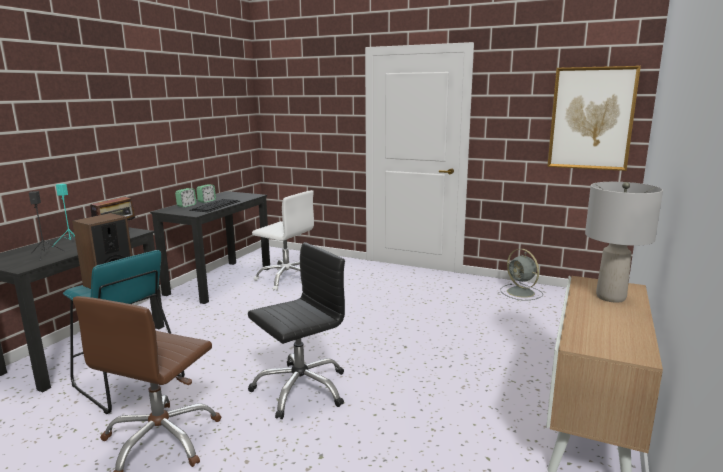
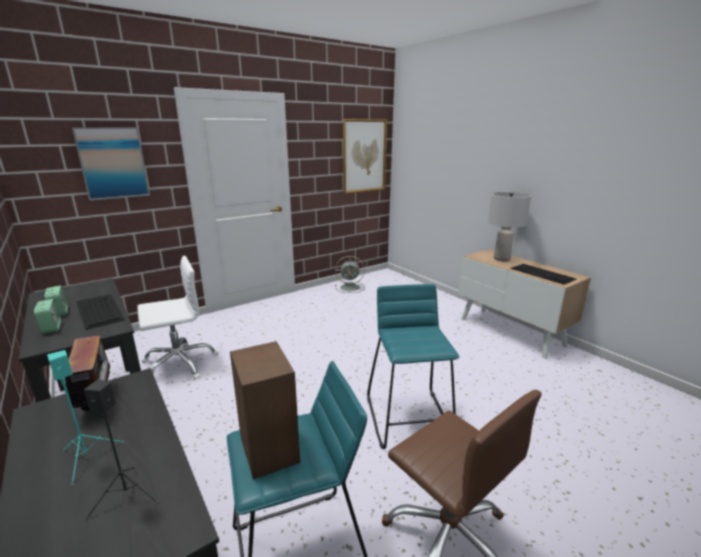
camera: 60 degrees left, 5 degrees up
black office chair [248,242,345,419] -> turquoise stool [367,284,459,449]
none -> picture [72,128,150,201]
none -> keyboard [510,264,577,285]

